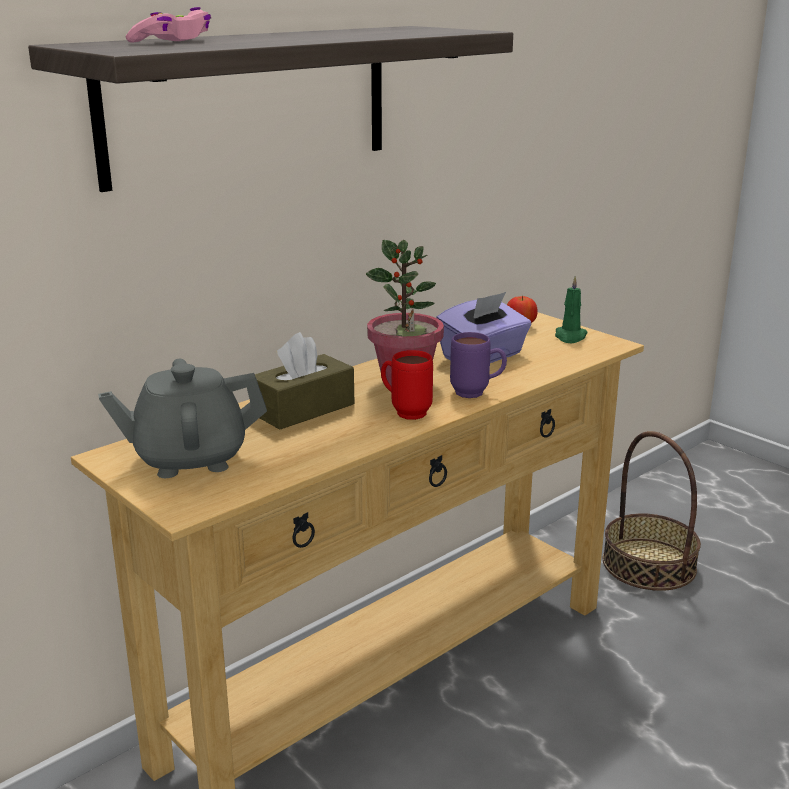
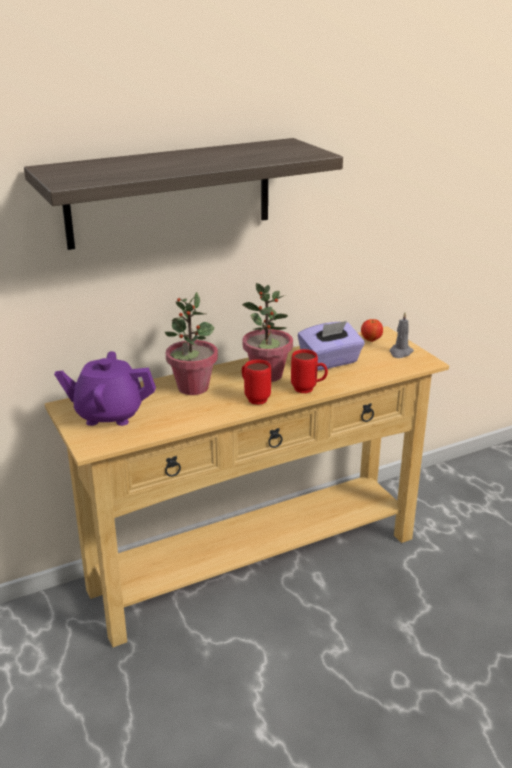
camera: 15 degrees right, 5 degrees up
grey teapot [98,359,267,478] -> purple teapot [54,351,156,426]
pink game controller [125,7,211,42] -> none
brown tissue box [255,332,354,430] -> potted plant [165,292,218,395]
purple mug [450,332,507,398] -> red mug [291,349,328,393]
green candle [555,276,588,343] -> grey candle [390,312,414,358]
basket [603,431,701,591] -> none

